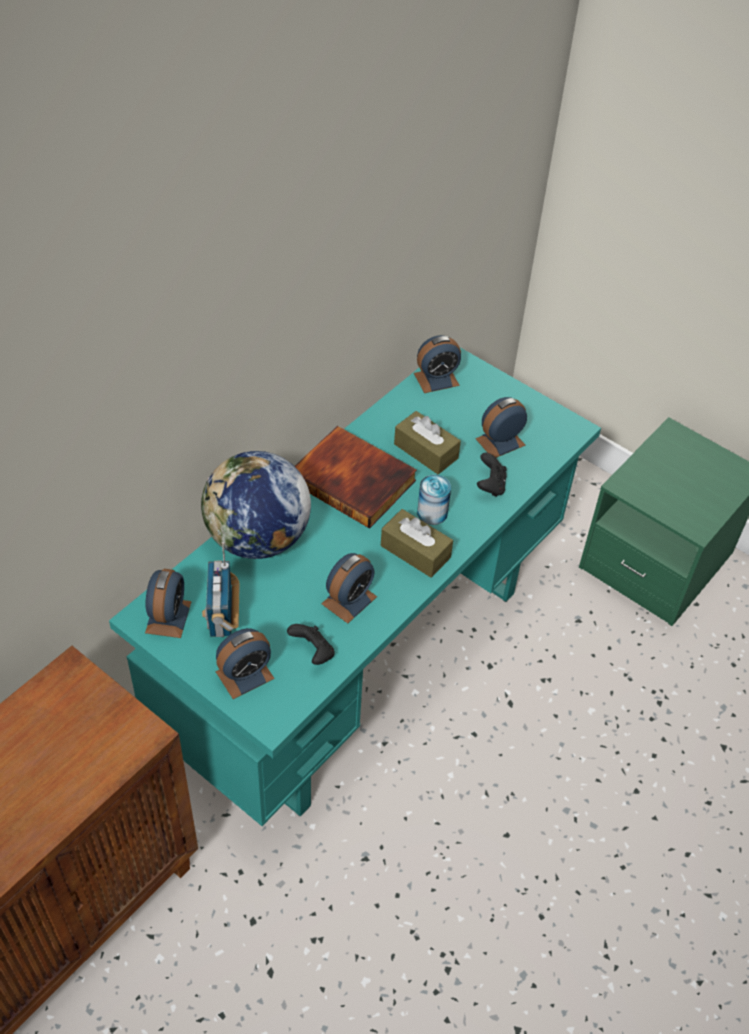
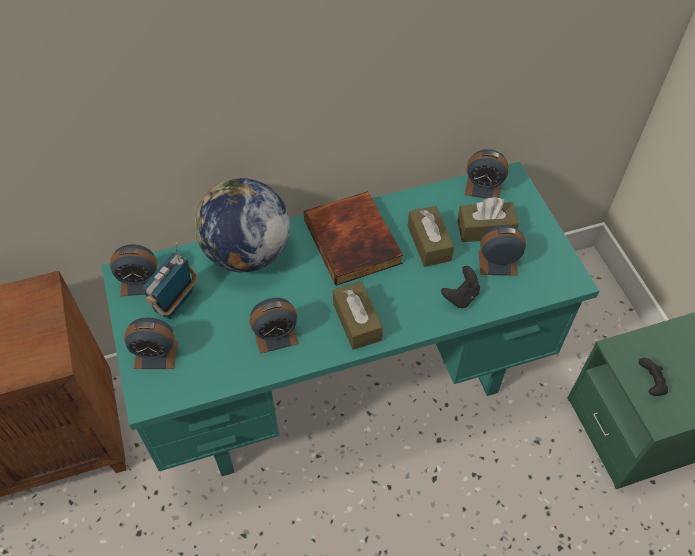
camera: 35 degrees right, 5 degrees up
alarm clock [145,569,192,638] -> alarm clock turned 45 degrees clockwise [110,245,158,296]
black game controller [287,624,335,665] -> black game controller moved to [639,358,668,396]
can [417,475,451,525] -> none
none -> brown tissue box [457,197,519,242]

